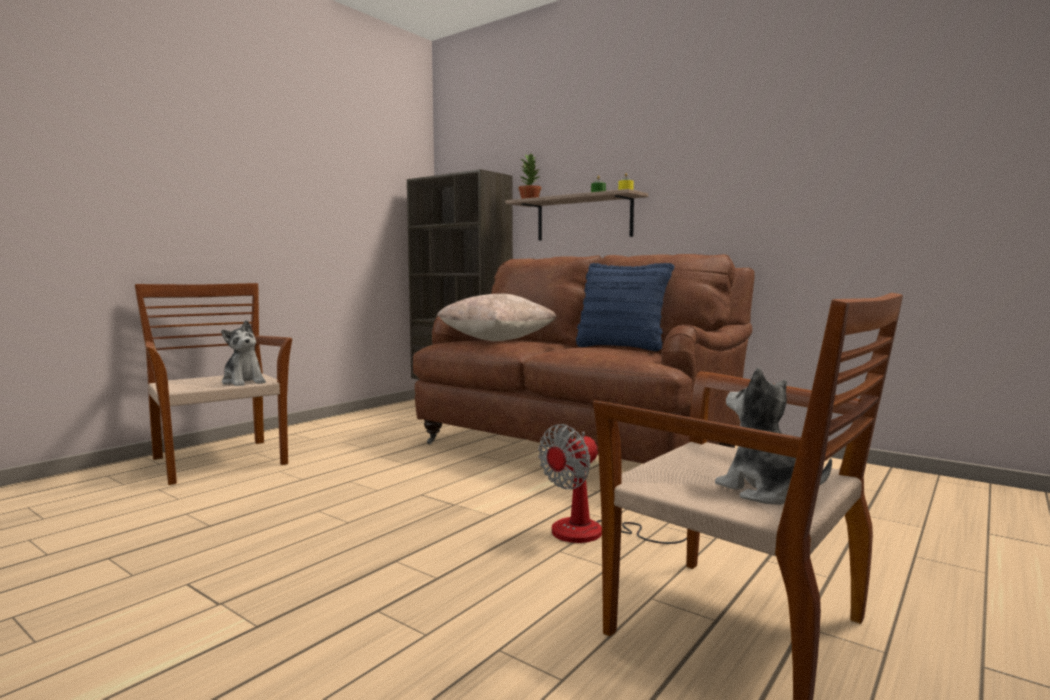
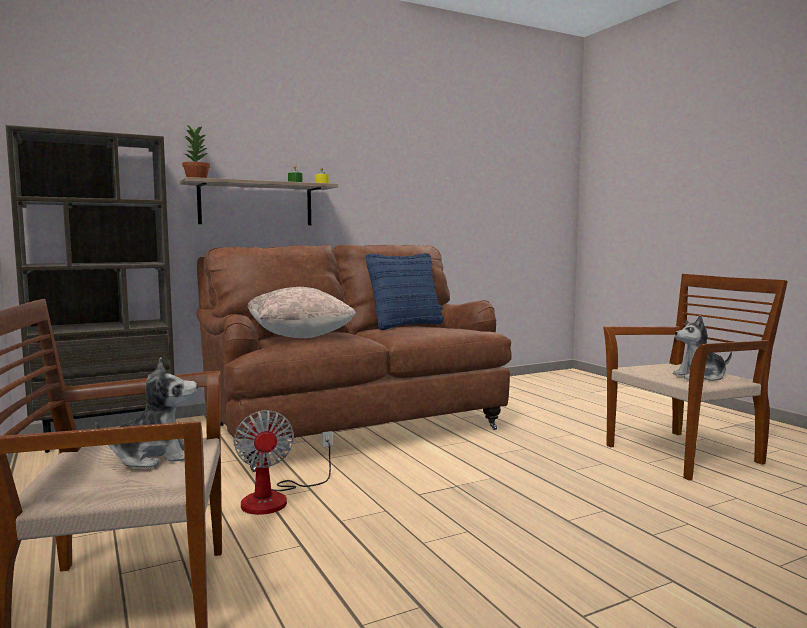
camera: 65 degrees left, 0 degrees up
fan [538,424,687,544] -> fan moved to [234,410,333,515]

